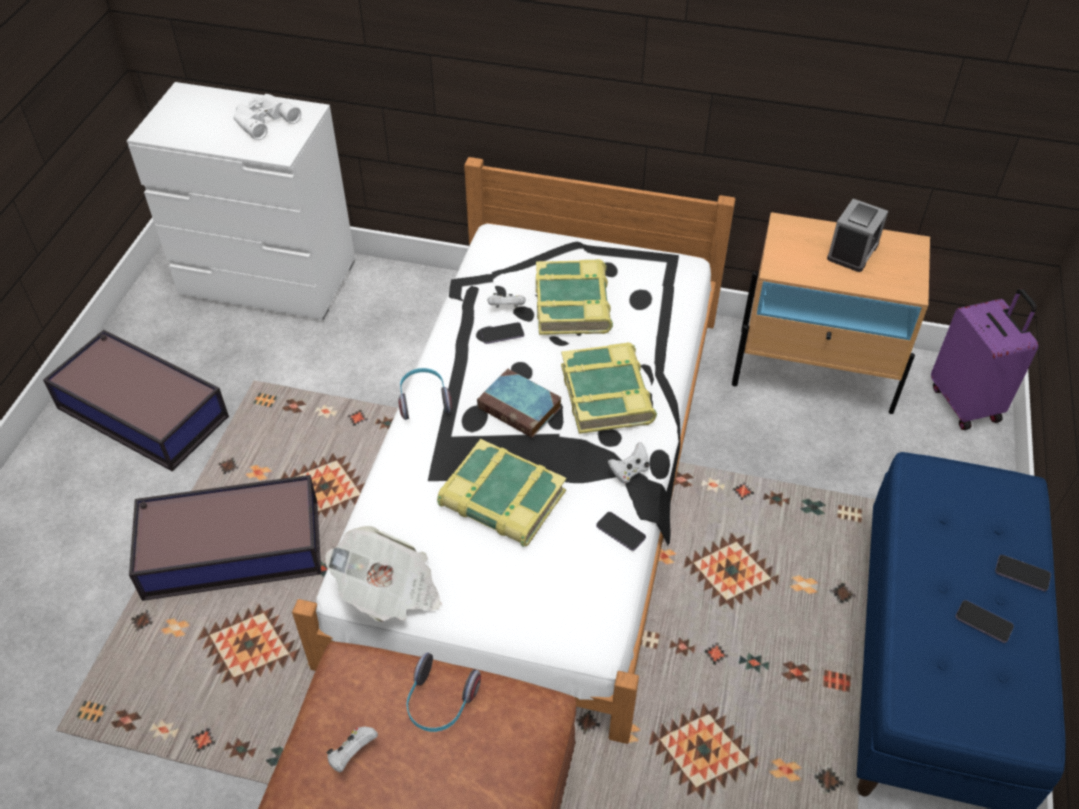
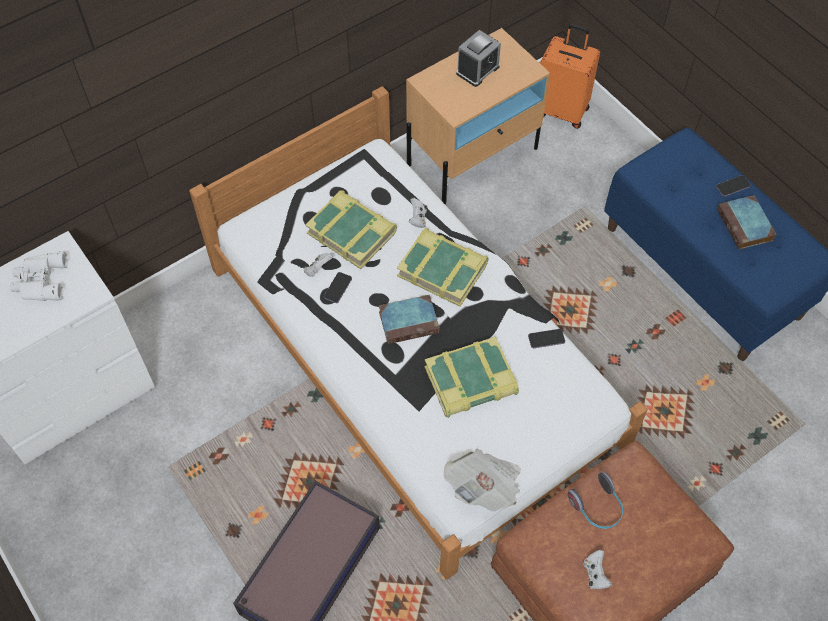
camera: 50 degrees left, 10 degrees up
storage box [43,330,229,471] -> none
headphones [399,368,452,420] -> none
white game controller [608,442,650,483] -> white game controller moved to [409,198,427,228]
alarm clock [827,199,888,272] -> alarm clock turned 60 degrees clockwise [456,30,501,87]
purple suitcase [931,288,1038,430] -> orange suitcase [540,24,600,129]
phone [955,600,1014,643] -> book [717,195,777,249]

